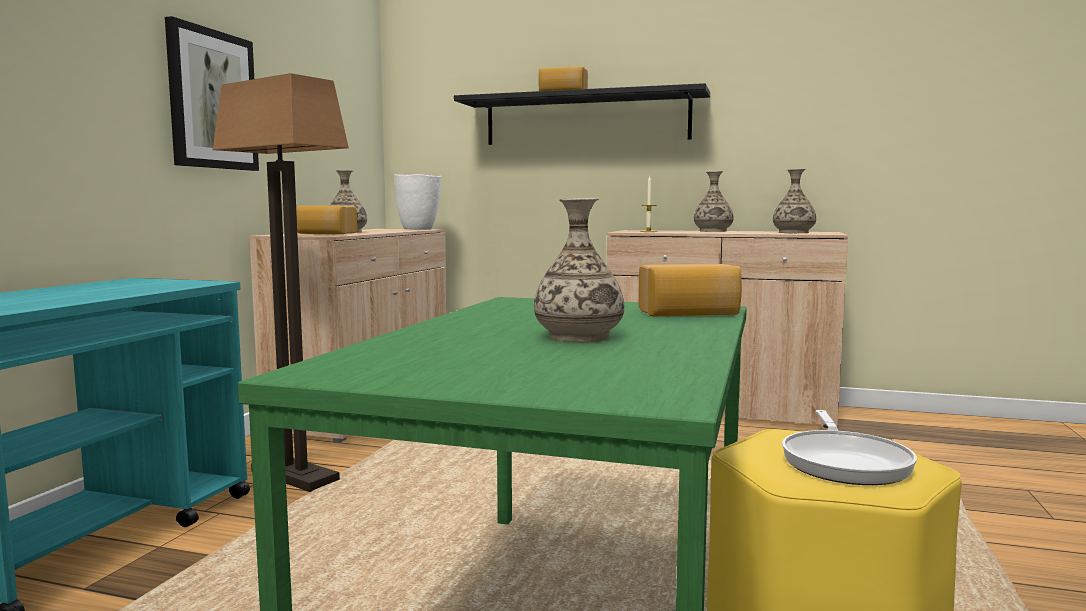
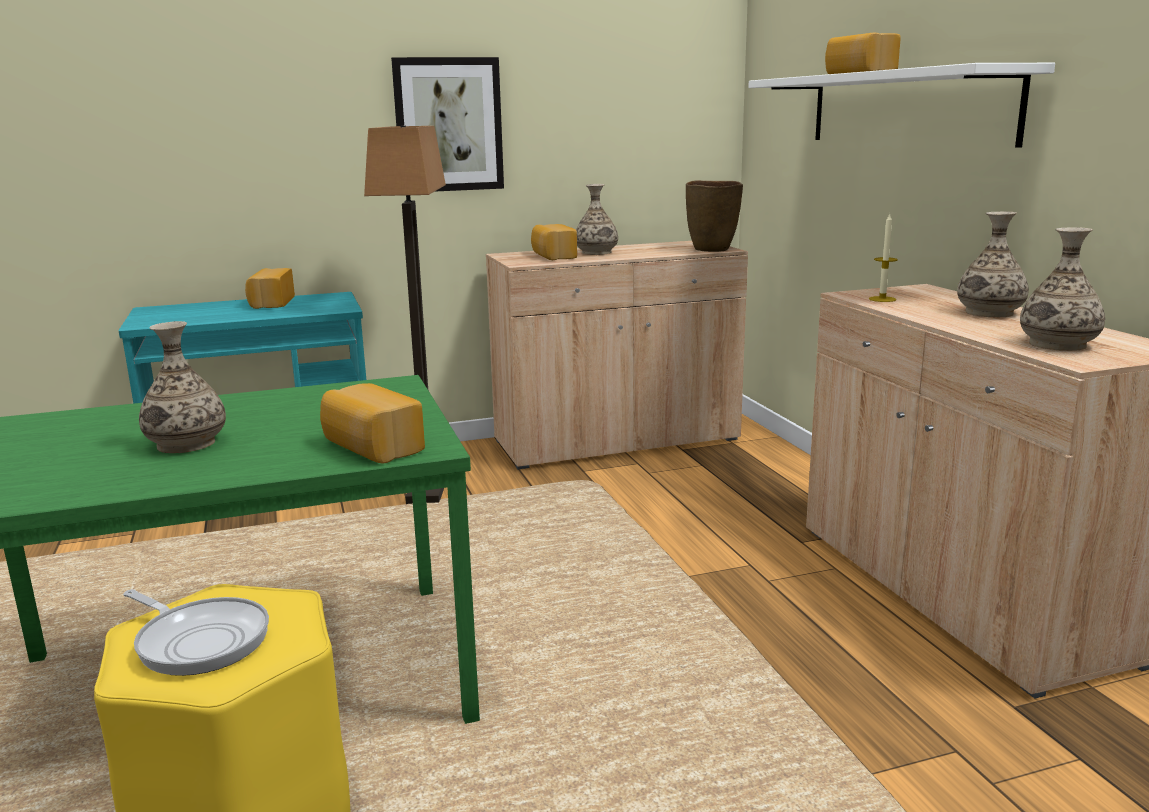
camera: 55 degrees right, 10 degrees up
white vase [394,174,442,230] -> brown vase [686,180,743,252]
black shelf [454,83,710,145] -> white shelf [749,63,1055,148]
frying pan [782,410,917,485] -> frying pan turned 120 degrees counterclockwise [123,589,269,676]
none -> bread [245,268,295,309]

